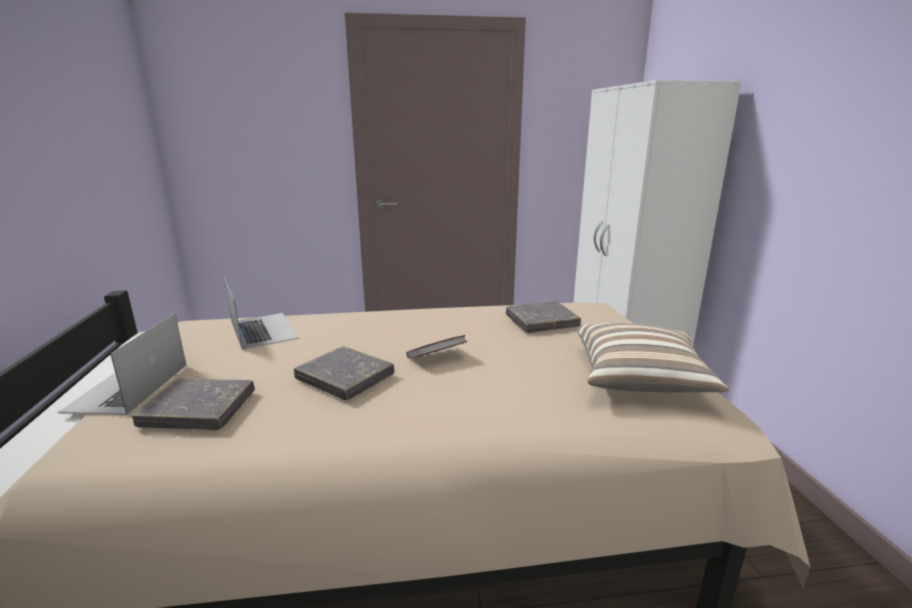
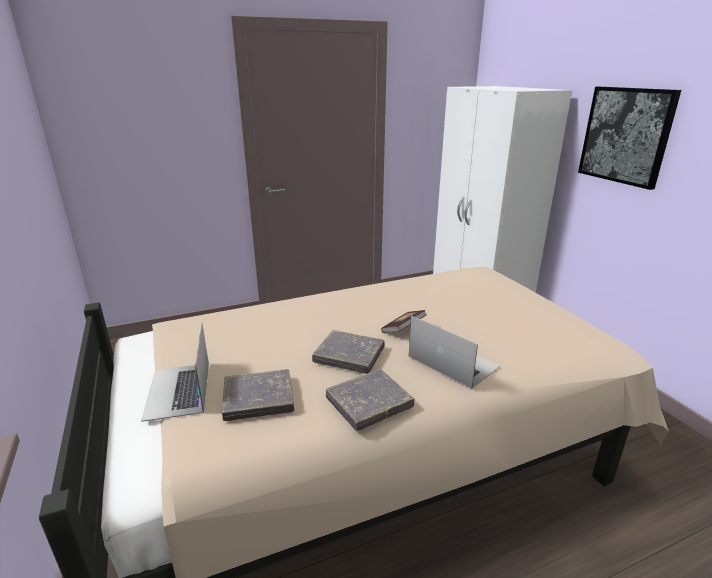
camera: 15 degrees left, 5 degrees up
laptop [224,278,299,350] -> laptop moved to [409,315,500,389]
grey book [506,301,581,333] -> grey book moved to [326,369,414,431]
pillow [577,323,730,392] -> none
none -> picture [578,87,681,190]

